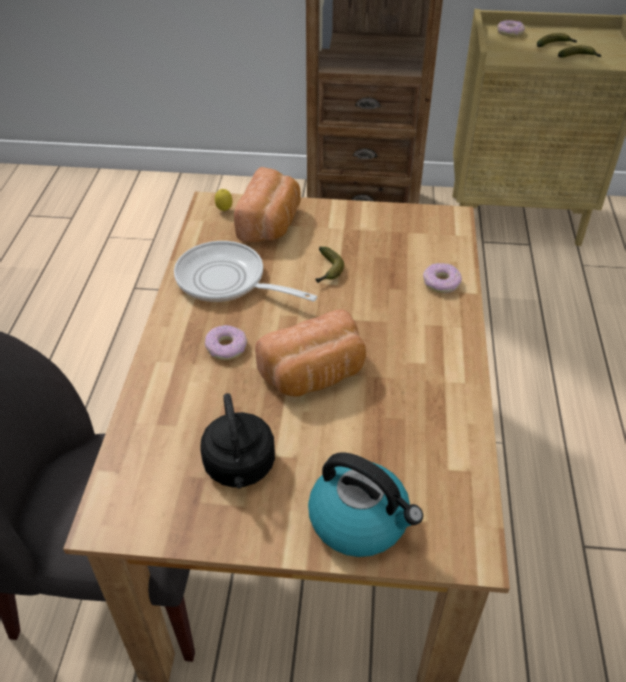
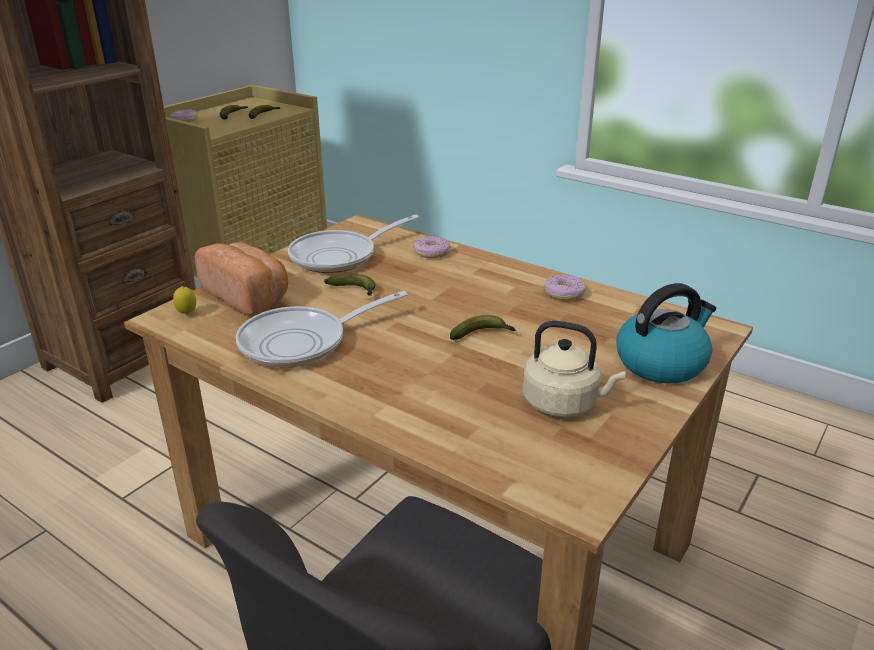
camera: 60 degrees left, 15 degrees down
black kettle [200,393,275,488] -> beige kettle [523,321,626,417]
donut [205,325,247,360] -> donut moved to [544,275,586,300]
bread [255,309,366,397] -> banana [450,315,516,340]
none -> frying pan [288,214,419,273]

